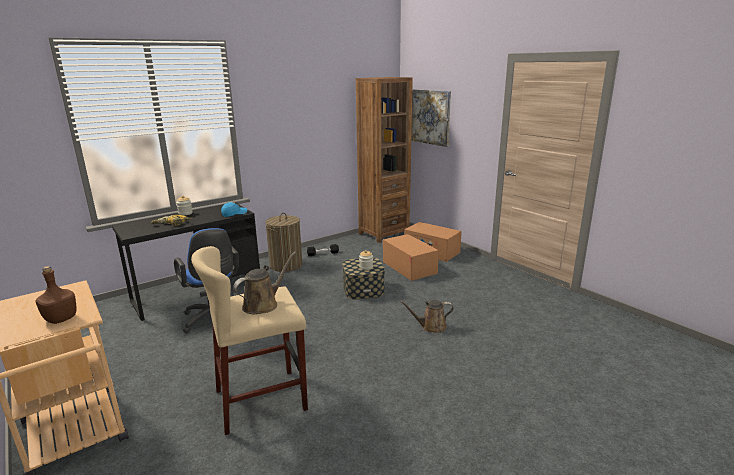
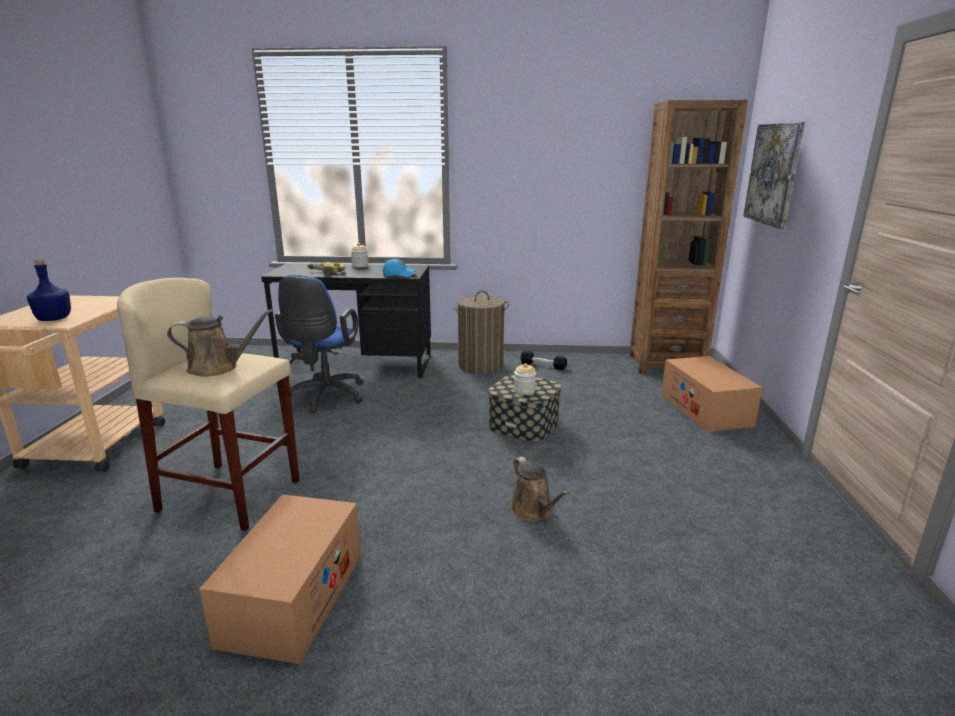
camera: 40 degrees right, 0 degrees up
brown bottle [35,266,77,324] -> blue bottle [27,260,71,321]
cardboard box [383,234,439,281] -> cardboard box moved to [199,494,361,664]
brown watering can [399,300,454,333] -> brown watering can turned 150 degrees counterclockwise [510,457,569,521]

